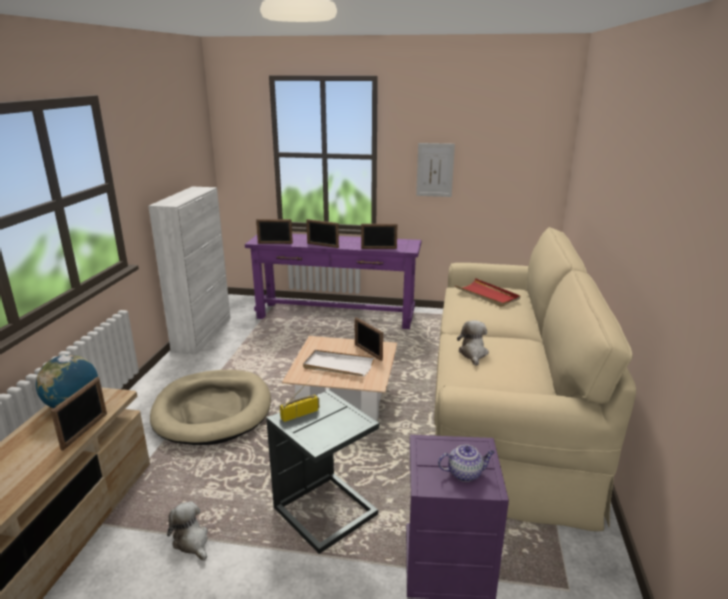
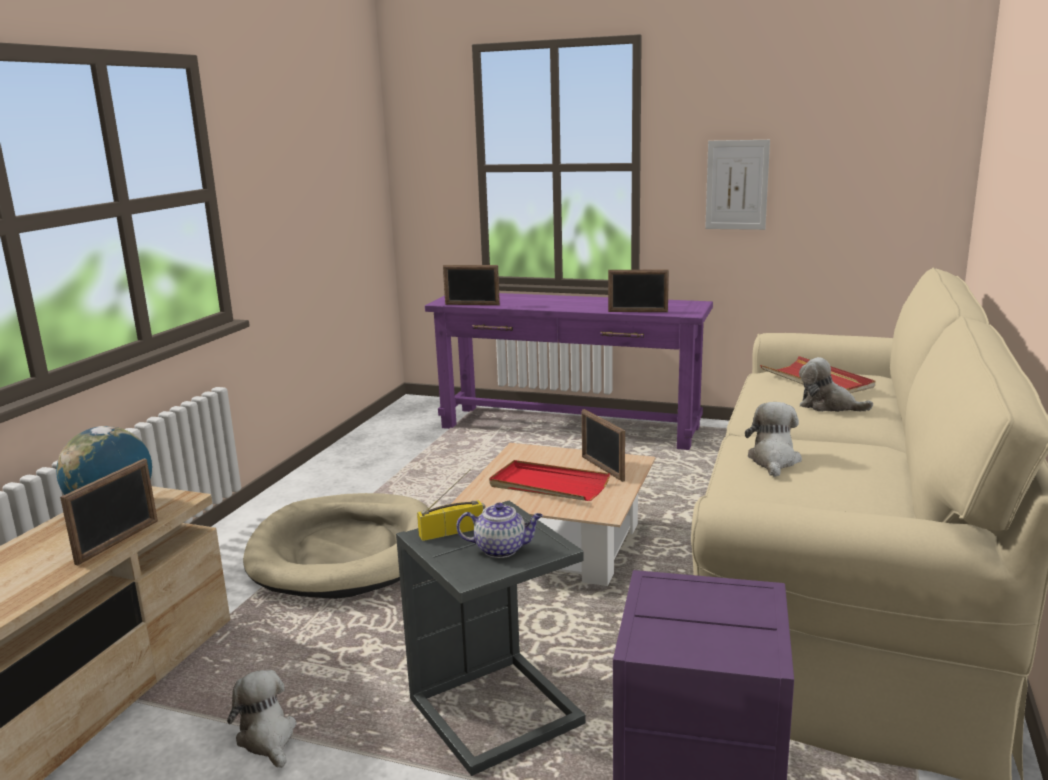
camera: 10 degrees right, 5 degrees down
white cabinet [148,187,231,355] -> none
white tray [303,350,374,376] -> red tray [489,460,610,501]
picture frame [306,219,339,248] -> none
teapot [438,445,495,482] -> teapot moved to [456,503,543,558]
none -> plush toy [799,357,873,412]

